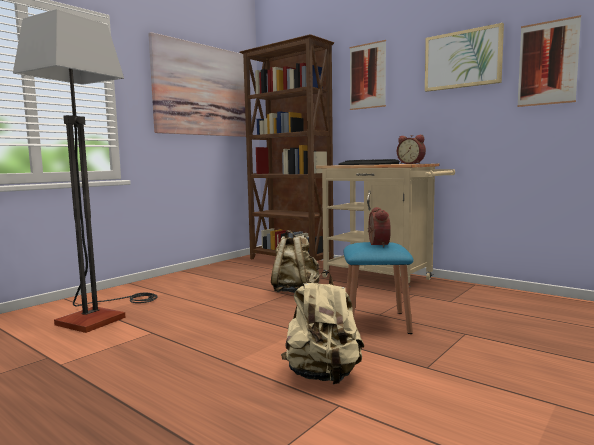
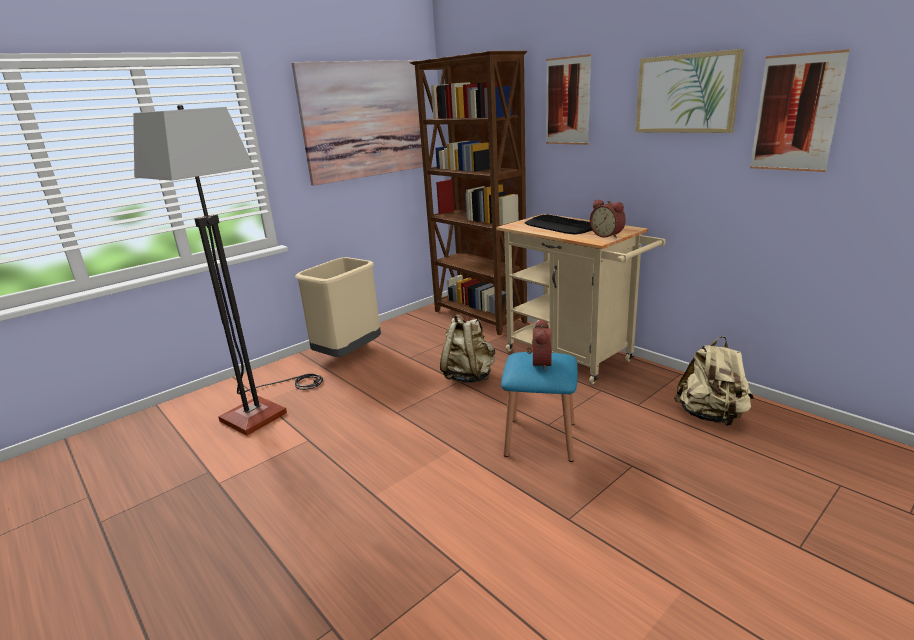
camera: 10 degrees right, 15 degrees up
beige backpack [281,271,364,384] -> beige backpack moved to [674,336,754,426]
none -> beige trash can [295,257,381,357]

